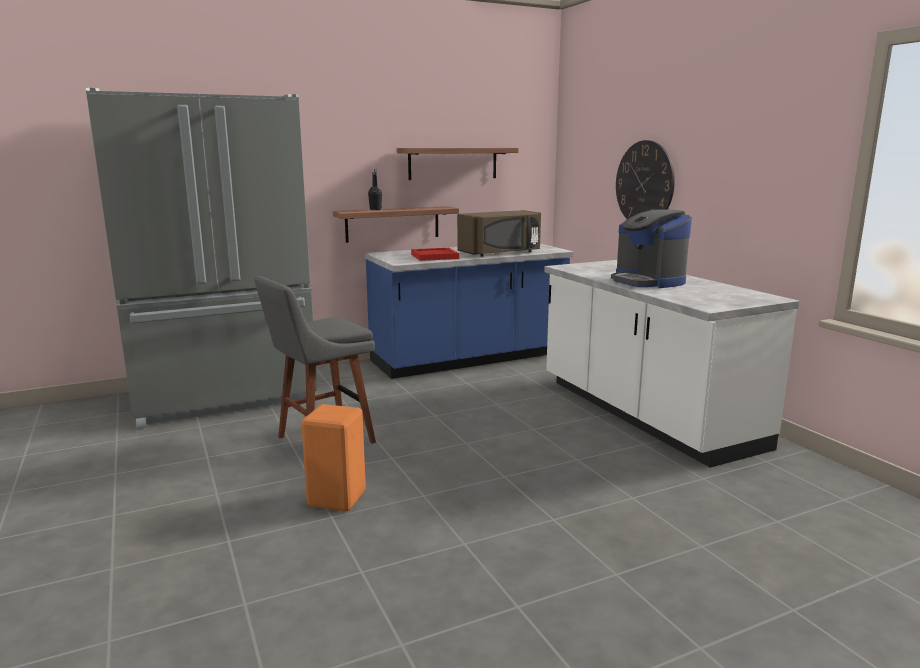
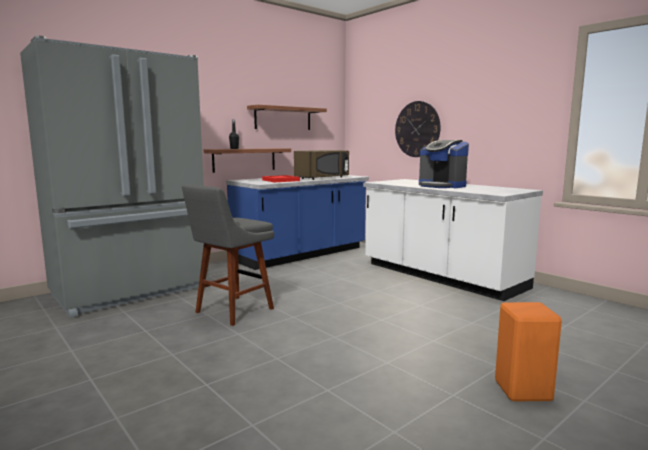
camera: 15 degrees left, 5 degrees down
orange stool [301,404,366,511] -> orange stool moved to [495,302,562,401]

